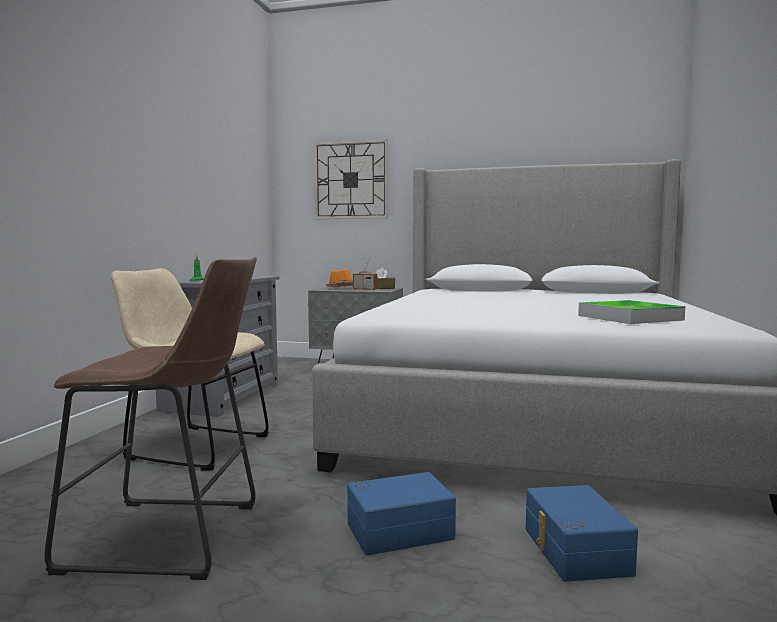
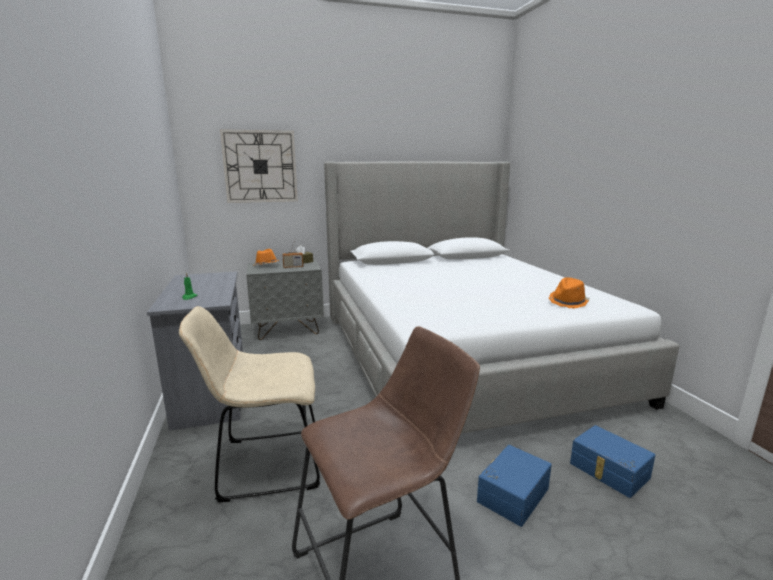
camera: 30 degrees left, 10 degrees up
tray [578,300,686,324] -> orange hat [549,277,590,309]

